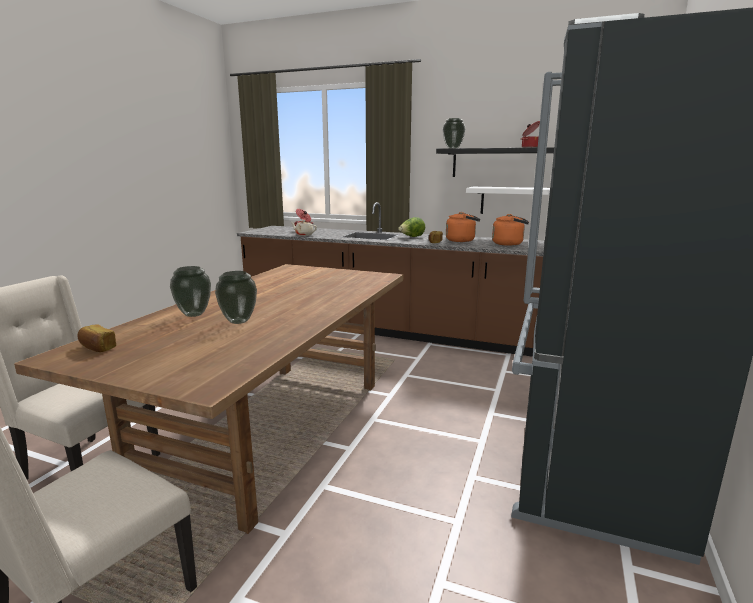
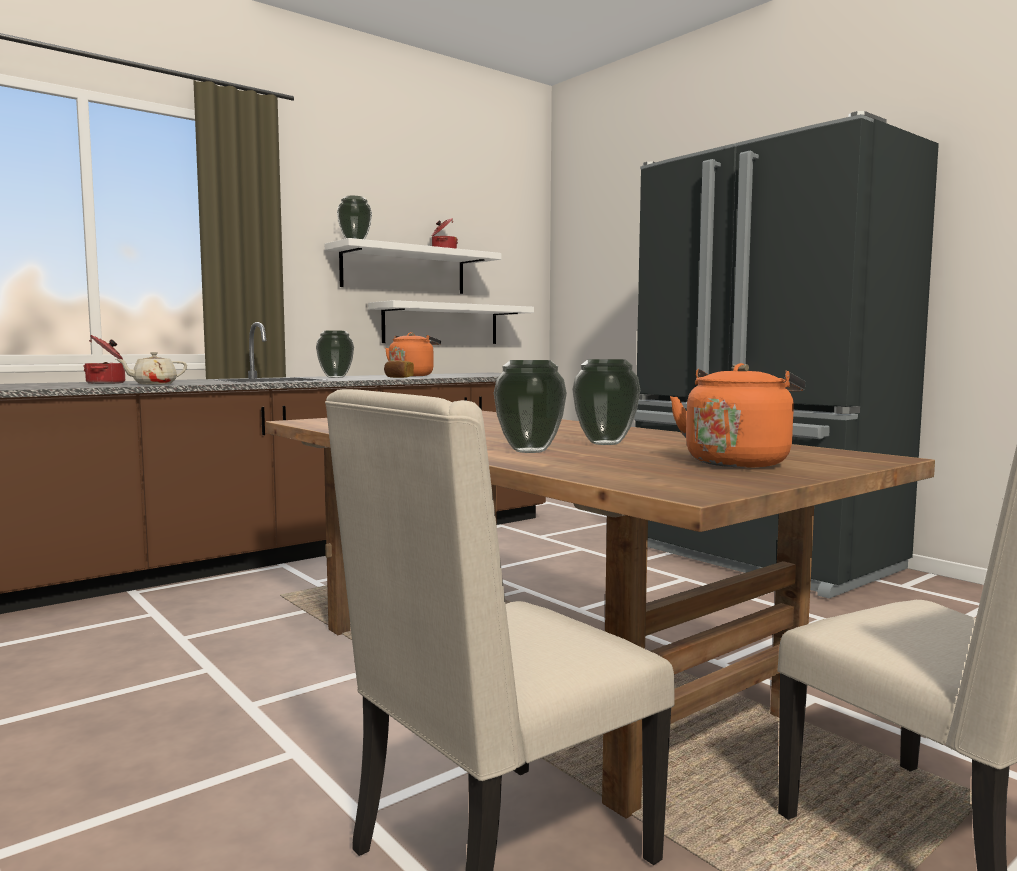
camera: 60 degrees left, 10 degrees down
bread [78,324,116,352] -> none
lettuce [398,217,425,237] -> vase [316,331,354,378]
black shelf [436,147,554,177] -> white shelf [325,238,501,294]
orange kettle [492,214,529,246] -> orange kettle moved to [670,363,805,468]

